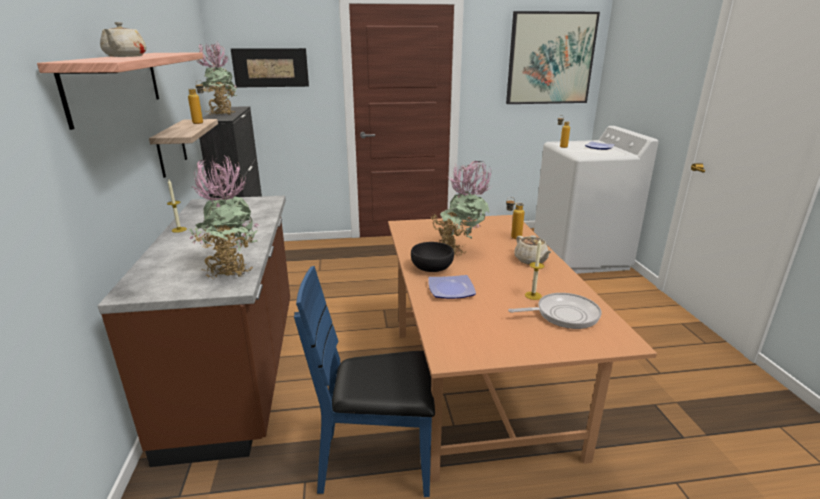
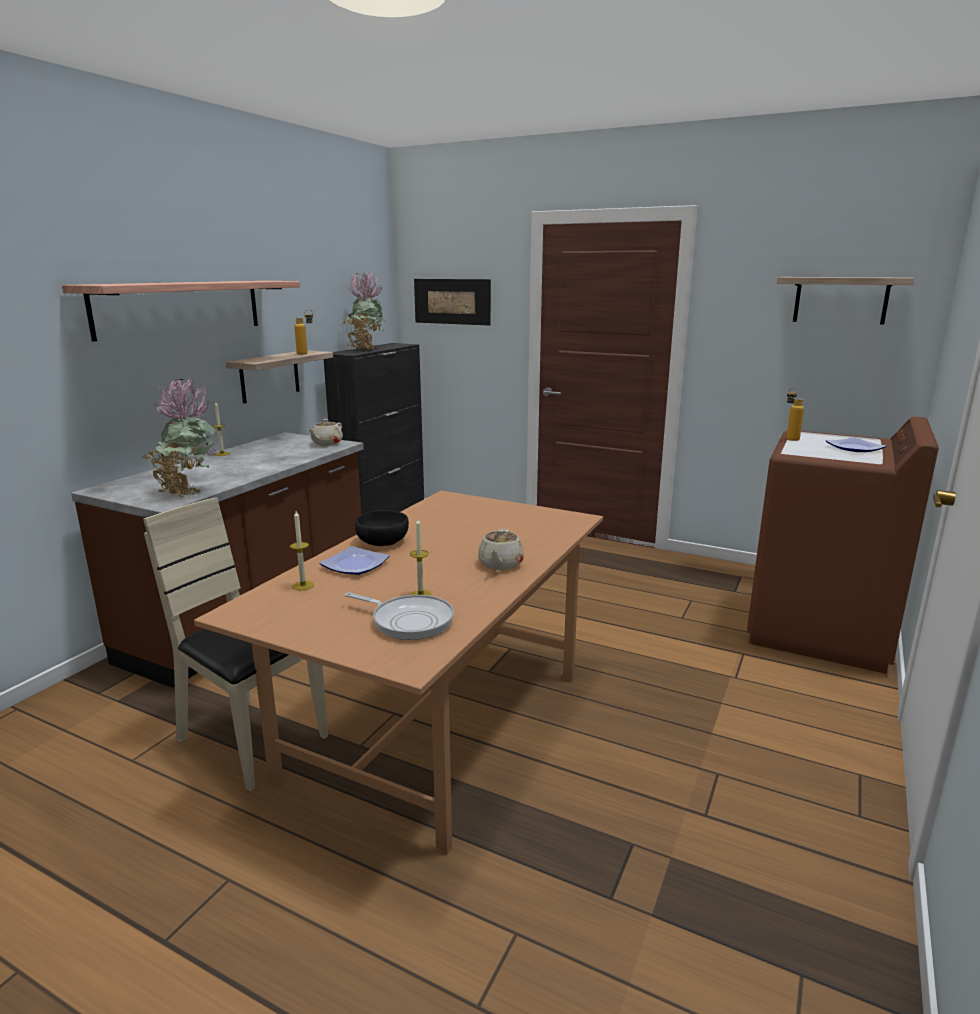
camera: 35 degrees right, 5 degrees down
beige teapot [100,22,146,57] -> beige teapot moved to [308,419,343,445]
blue chair [294,266,435,497] -> beige chair [143,497,328,791]
potted plant [431,161,491,256] -> none
picture [506,11,600,104] -> shelf [777,277,914,325]
bottle [506,197,524,239] -> none
white washing machine [534,126,658,274] -> brown washing machine [747,417,939,674]
none -> candle [290,511,314,590]

